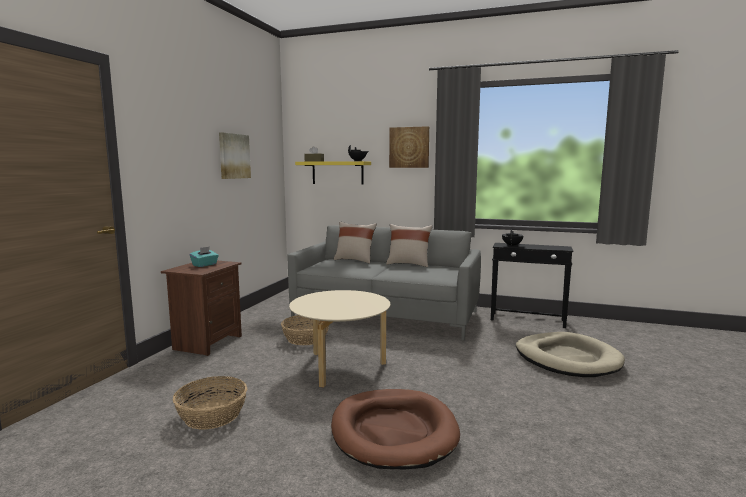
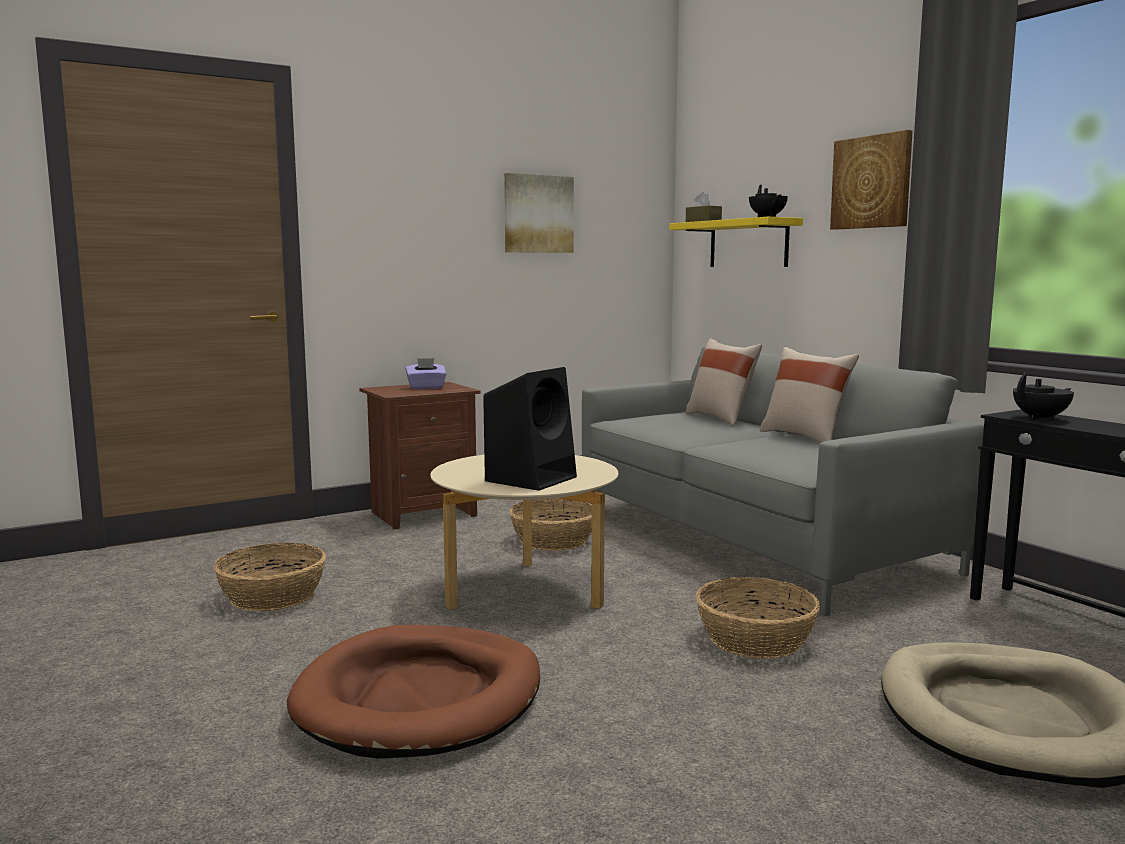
camera: 40 degrees right, 0 degrees up
turquoise tissue box [190,247,219,267] -> purple tissue box [405,358,446,389]
none -> black speaker [483,367,577,491]
none -> basket [696,577,820,659]

